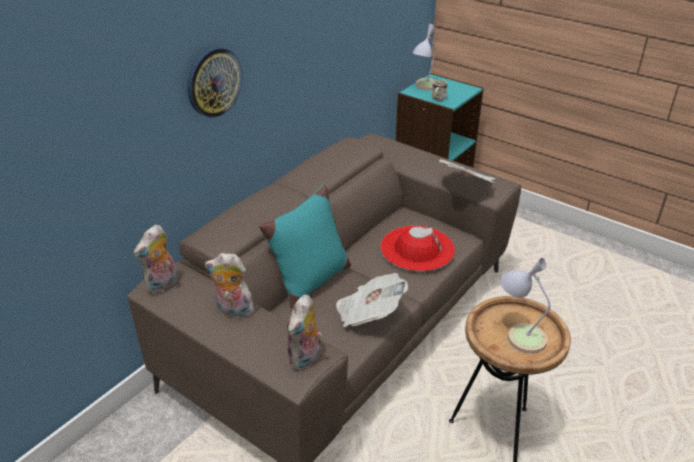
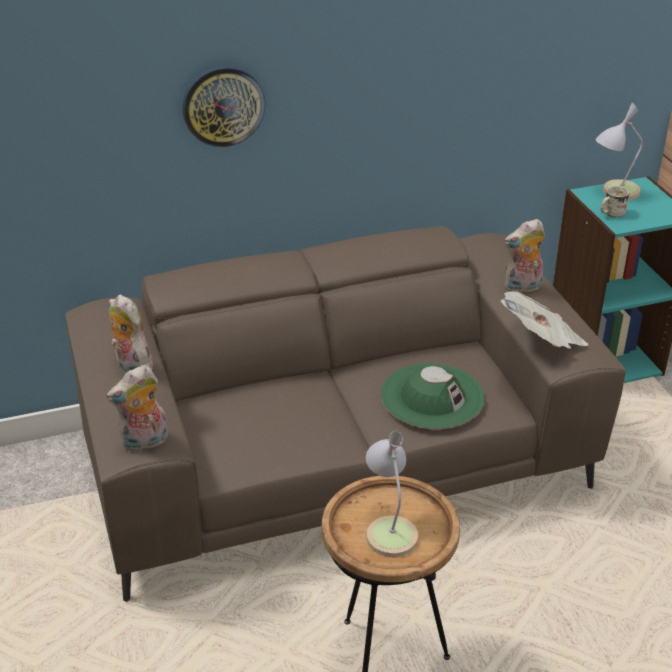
camera: 35 degrees right, 0 degrees up
plush toy [133,225,178,293] -> plush toy moved to [504,219,545,293]
turquoise pillow [259,185,351,308] -> none
newspaper [336,273,408,327] -> none
red hat [380,226,455,271] -> green hat [381,363,484,429]

